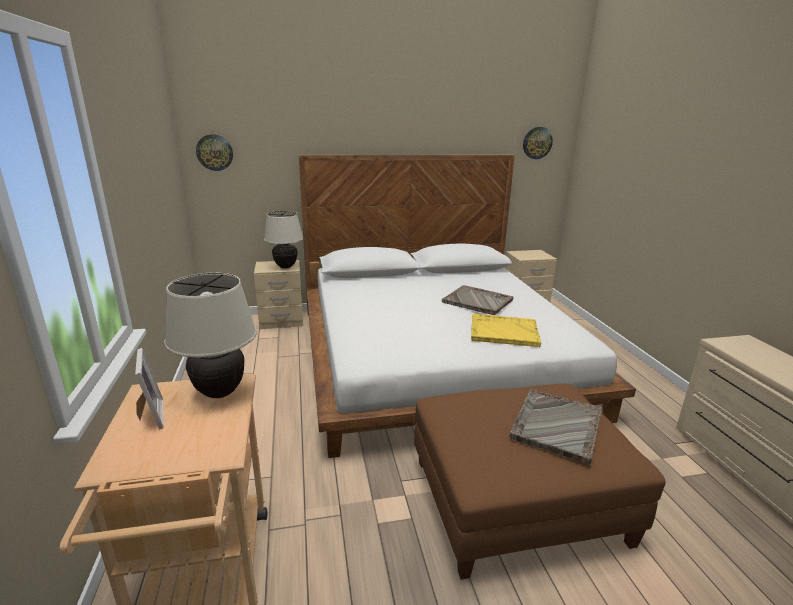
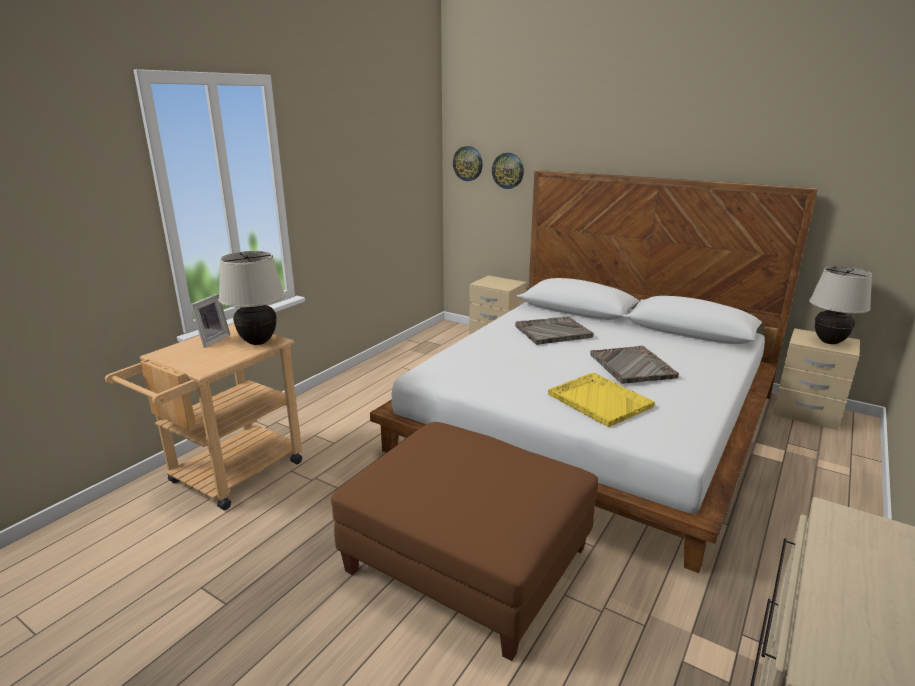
camera: 45 degrees right, 0 degrees up
beige table lamp [264,211,303,269] -> beige table lamp moved to [809,266,872,344]
grey tray [510,389,602,464] -> grey tray moved to [515,316,594,345]
wall clock [523,127,553,159] -> wall clock moved to [492,153,524,189]

